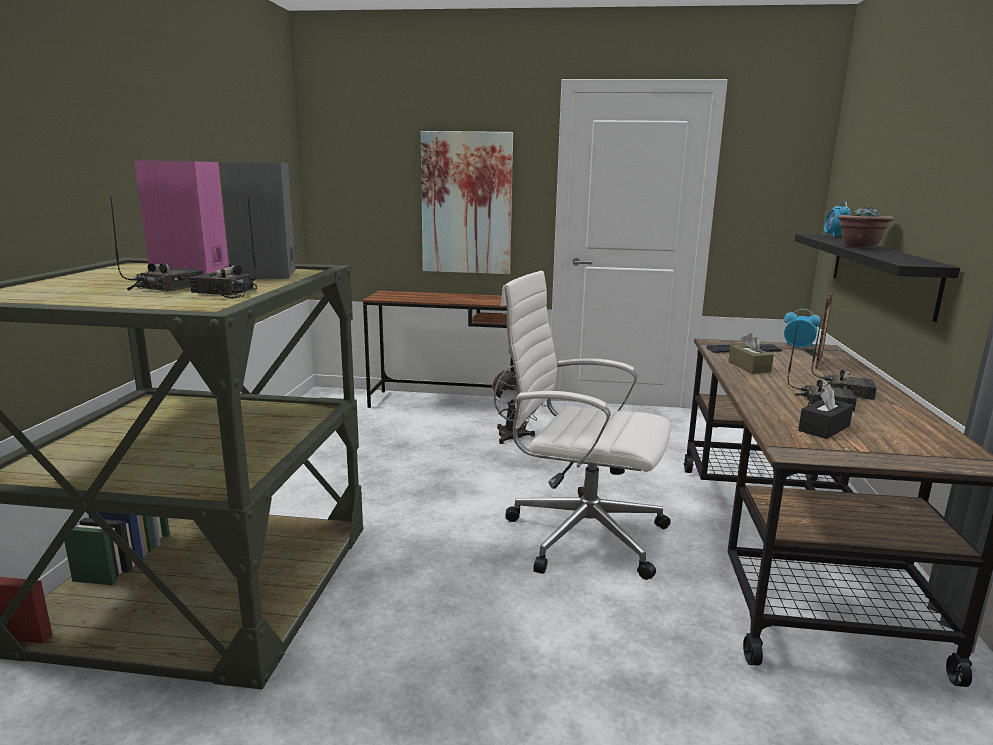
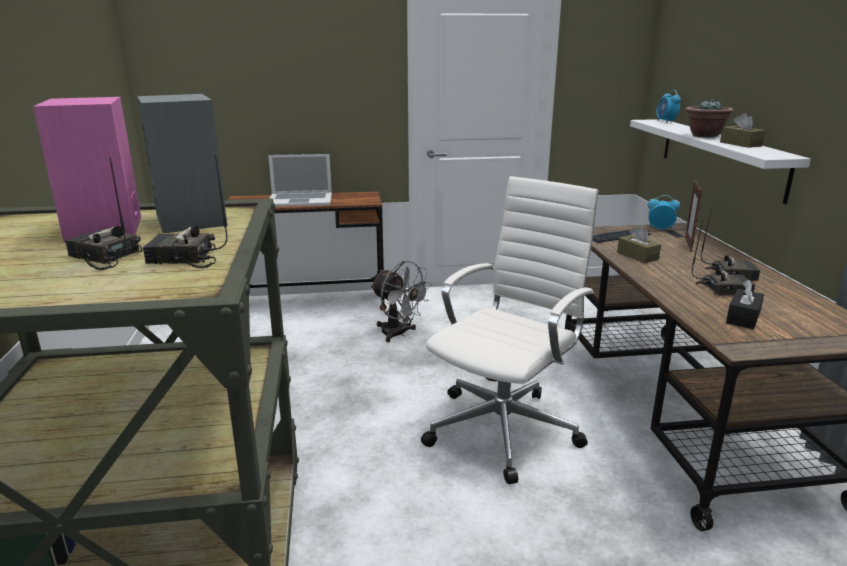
camera: 15 degrees left, 5 degrees up
radio [111,198,204,292] -> radio turned 75 degrees counterclockwise [65,157,143,270]
picture [421,131,513,274] -> none
white office chair [501,271,671,580] -> white office chair turned 120 degrees clockwise [421,176,598,484]
black shelf [795,234,960,322] -> white shelf [630,119,811,204]
none -> laptop [268,154,332,207]
none -> brown tissue box [720,113,766,148]

